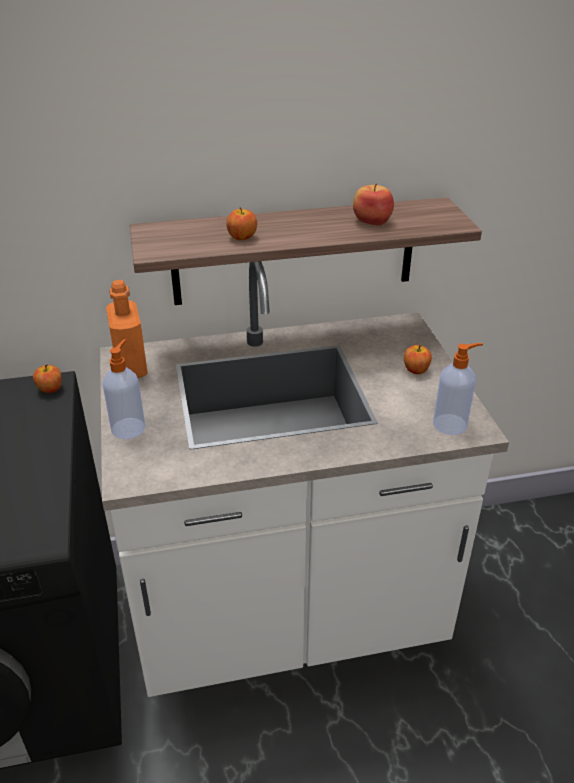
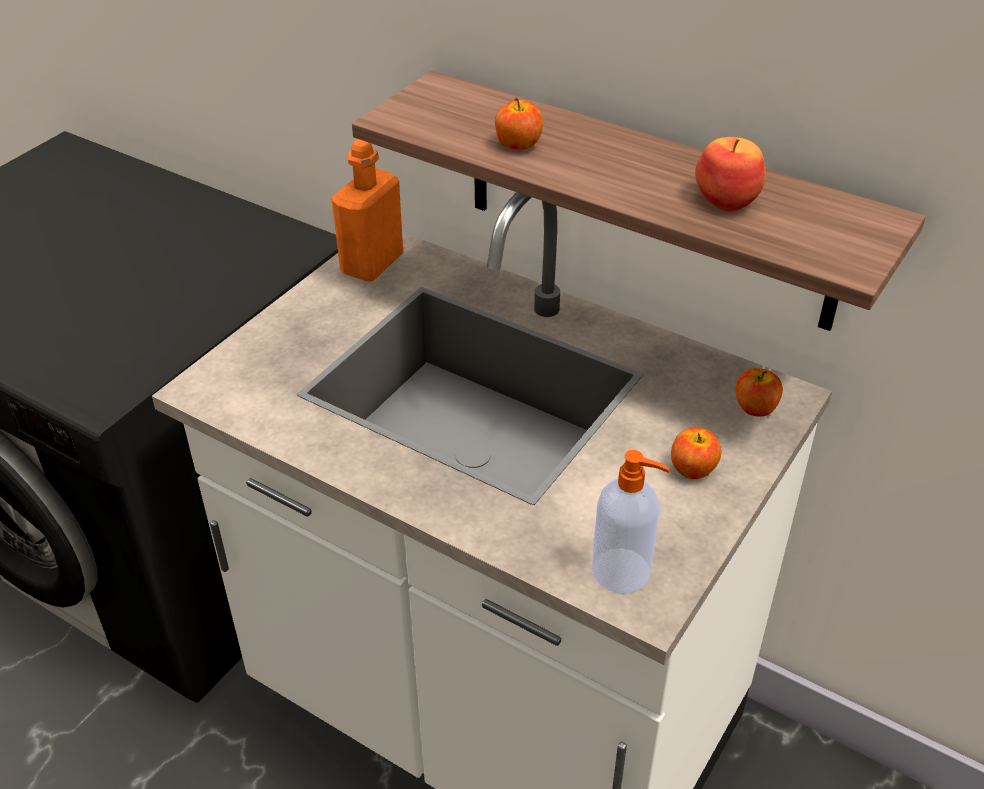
camera: 45 degrees right, 5 degrees up
apple [33,365,62,393] -> apple moved to [736,368,783,417]
soap dispenser [103,339,145,439] -> none

